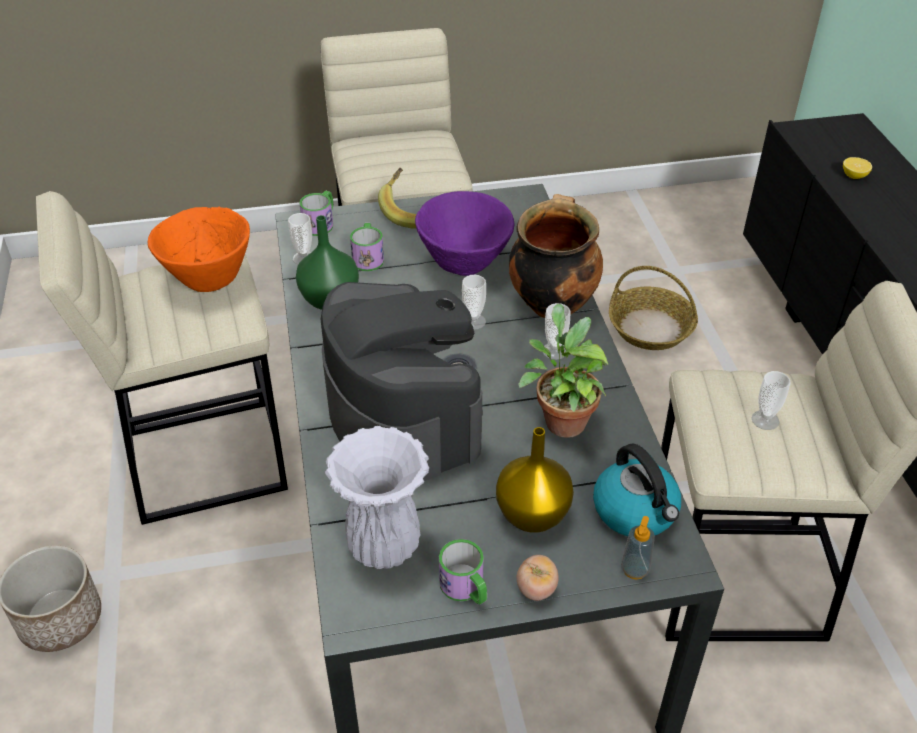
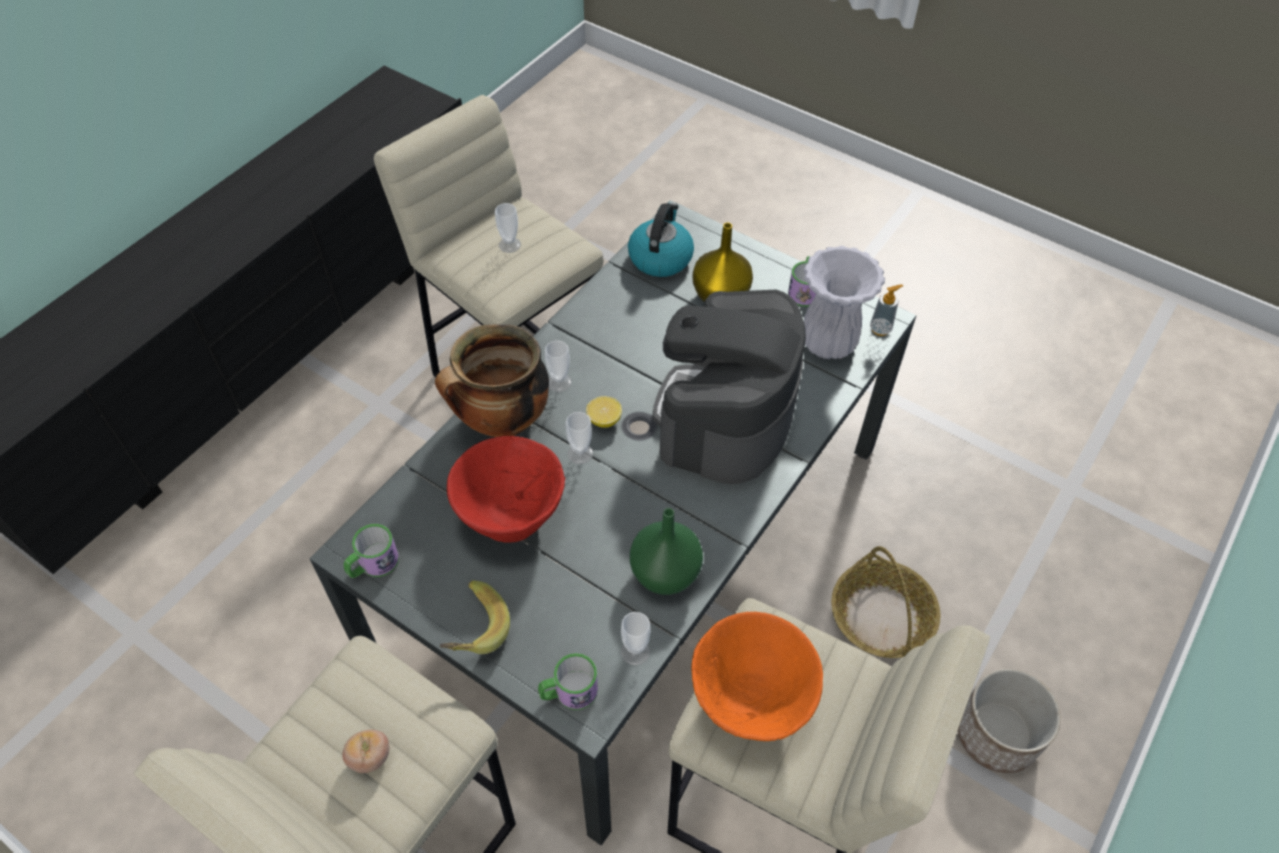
camera: 135 degrees left, 10 degrees up
mug [350,223,384,271] -> mug moved to [344,524,399,578]
purple bowl [415,191,514,276] -> red bowl [447,436,565,543]
tomato [517,555,559,601] -> tomato moved to [342,730,389,773]
potted plant [519,304,608,438] -> none
basket [609,266,698,350] -> basket moved to [831,546,941,658]
soap dispenser [621,516,655,580] -> soap dispenser moved to [870,285,903,336]
lemon [843,157,872,179] -> lemon moved to [586,396,622,428]

